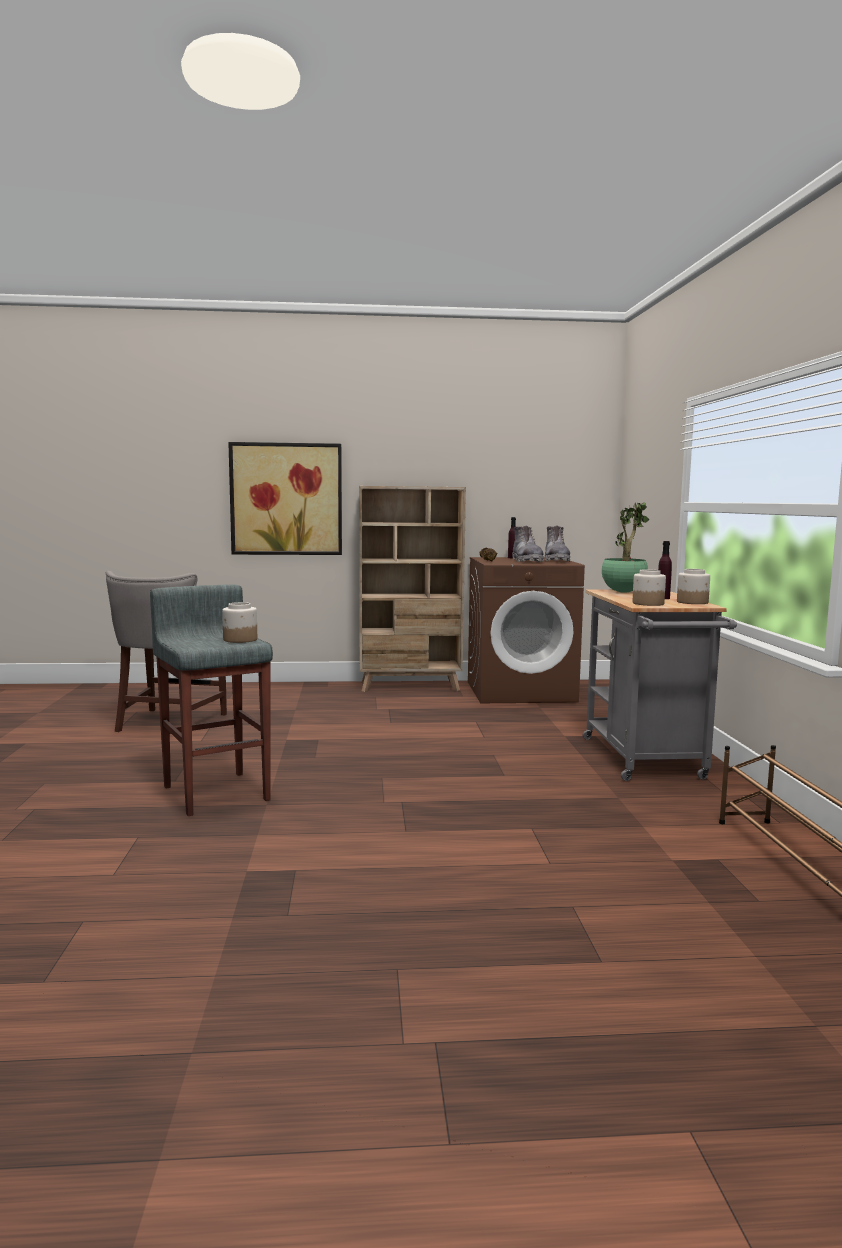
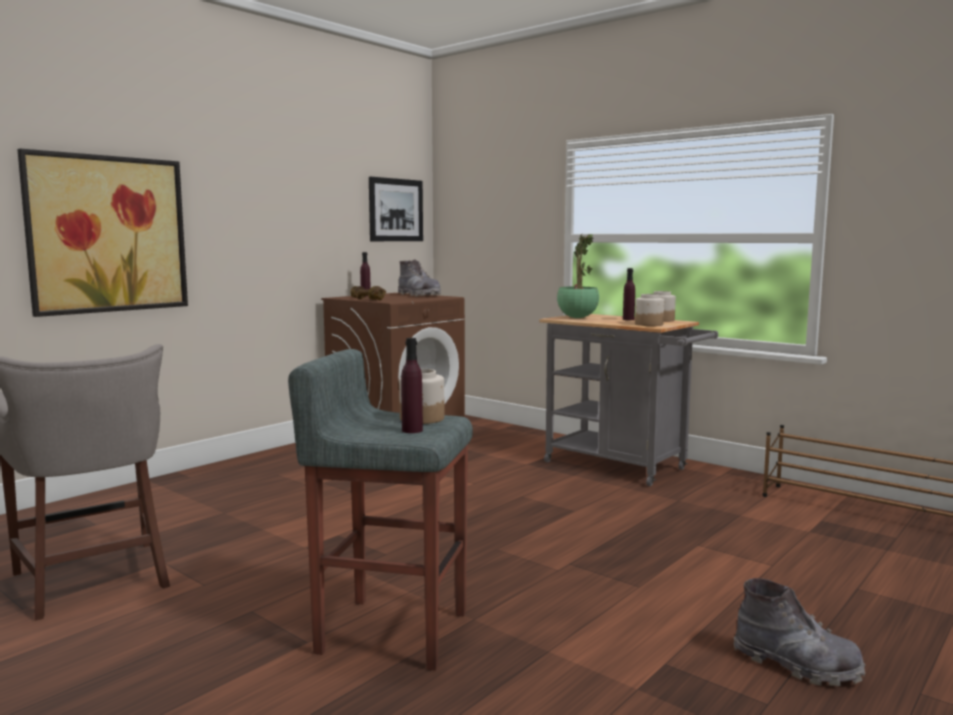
camera: 45 degrees left, 0 degrees up
beige bookcase [359,486,466,692] -> none
grey boot [512,526,544,562] -> grey boot moved to [734,578,865,686]
none -> picture [369,177,423,241]
none -> purple bottle [401,338,423,433]

